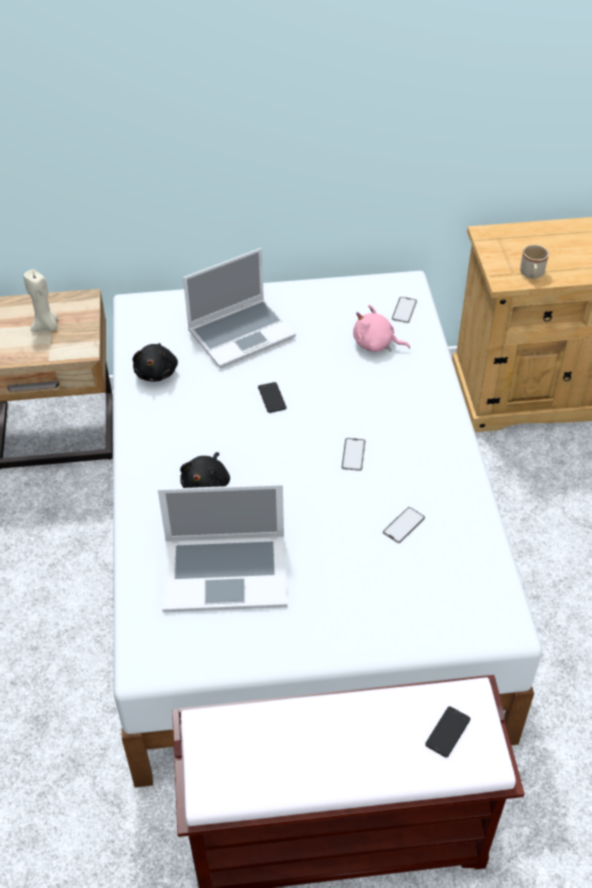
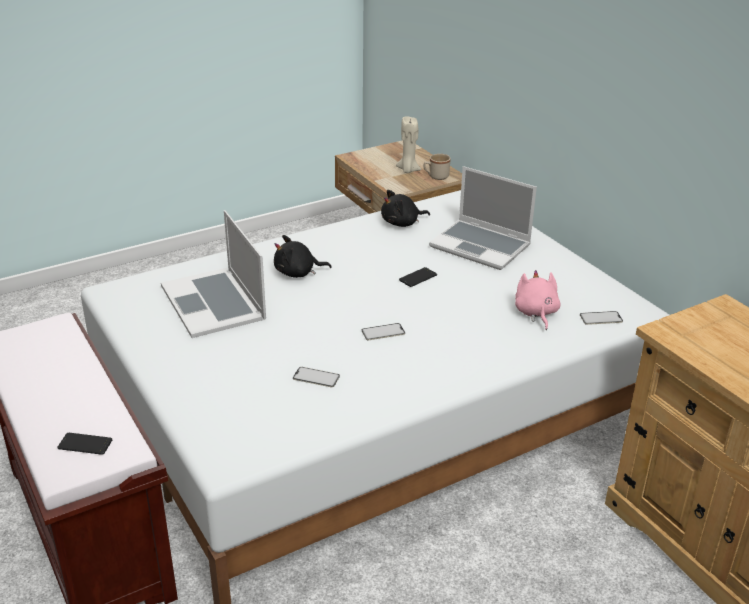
camera: 65 degrees right, 15 degrees down
beige mug [520,245,549,279] -> beige mug moved to [424,154,451,180]

